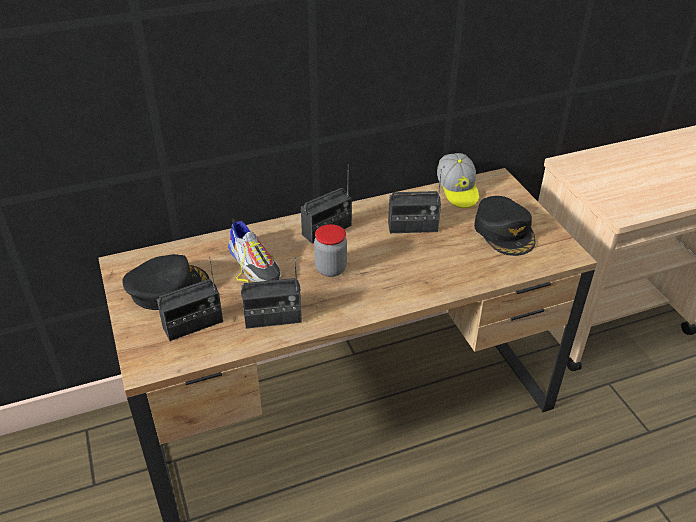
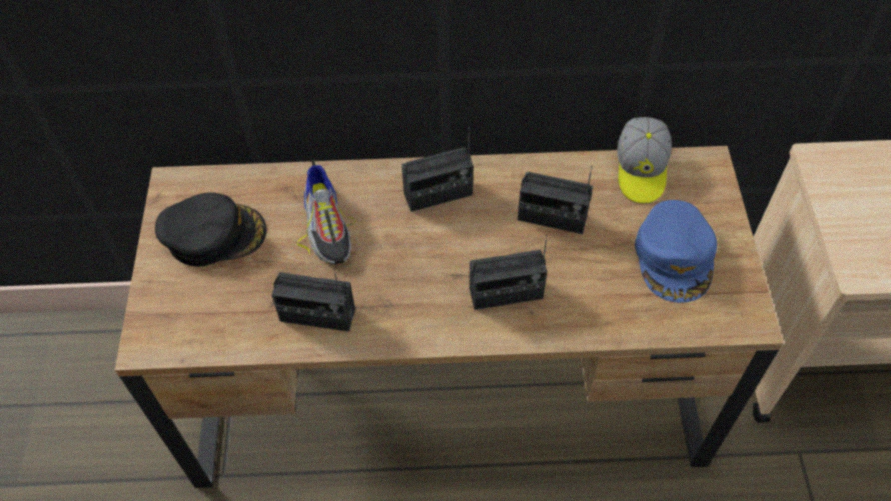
camera: 20 degrees right, 15 degrees up
radio [156,257,223,341] -> radio moved to [469,235,547,310]
jar [314,224,347,277] -> none
black cap [474,196,536,256] -> blue cap [635,200,717,303]

